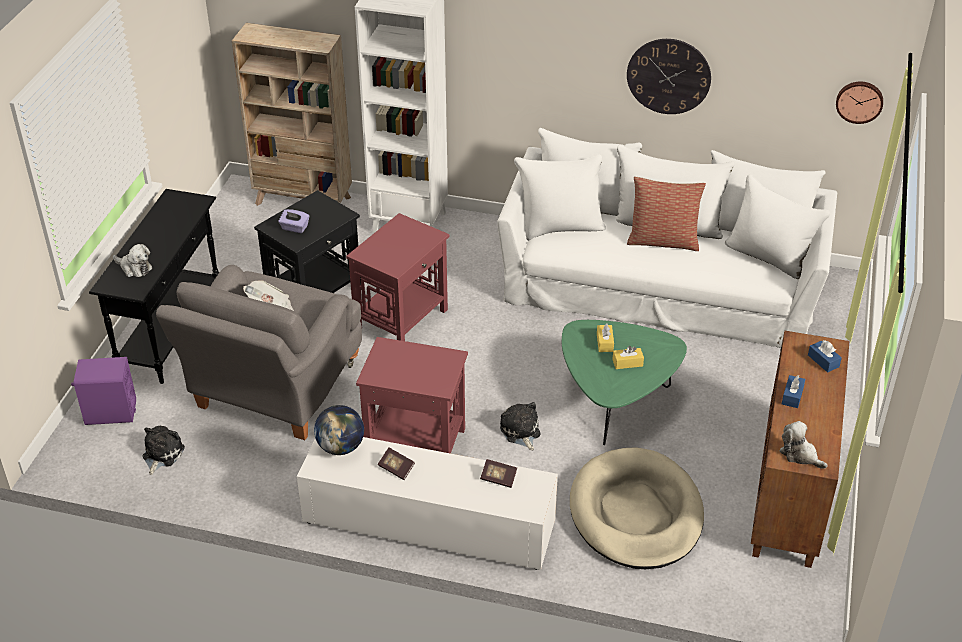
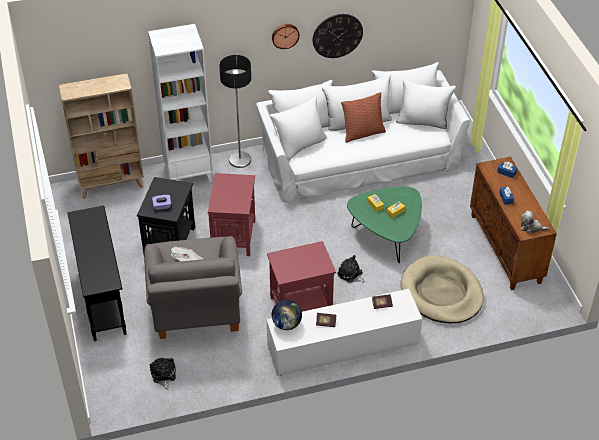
camera: 30 degrees left, 5 degrees up
purple speaker [71,357,136,425] -> none
plush toy [113,244,152,277] -> none
wall clock [836,81,883,124] -> wall clock moved to [272,24,300,49]
none -> floor lamp [219,55,251,168]

